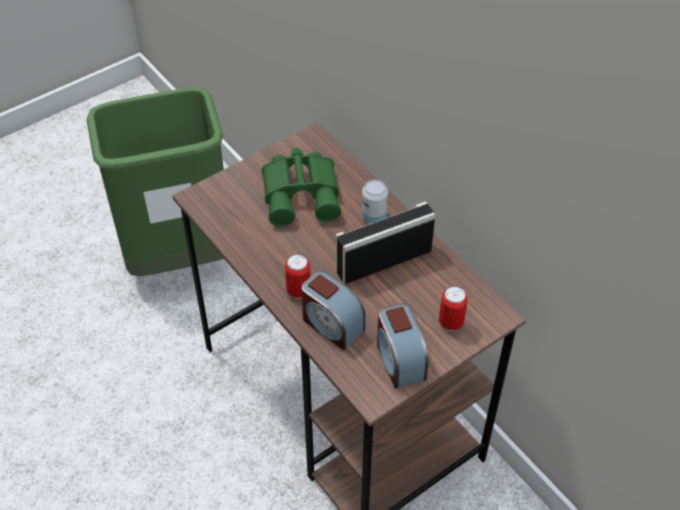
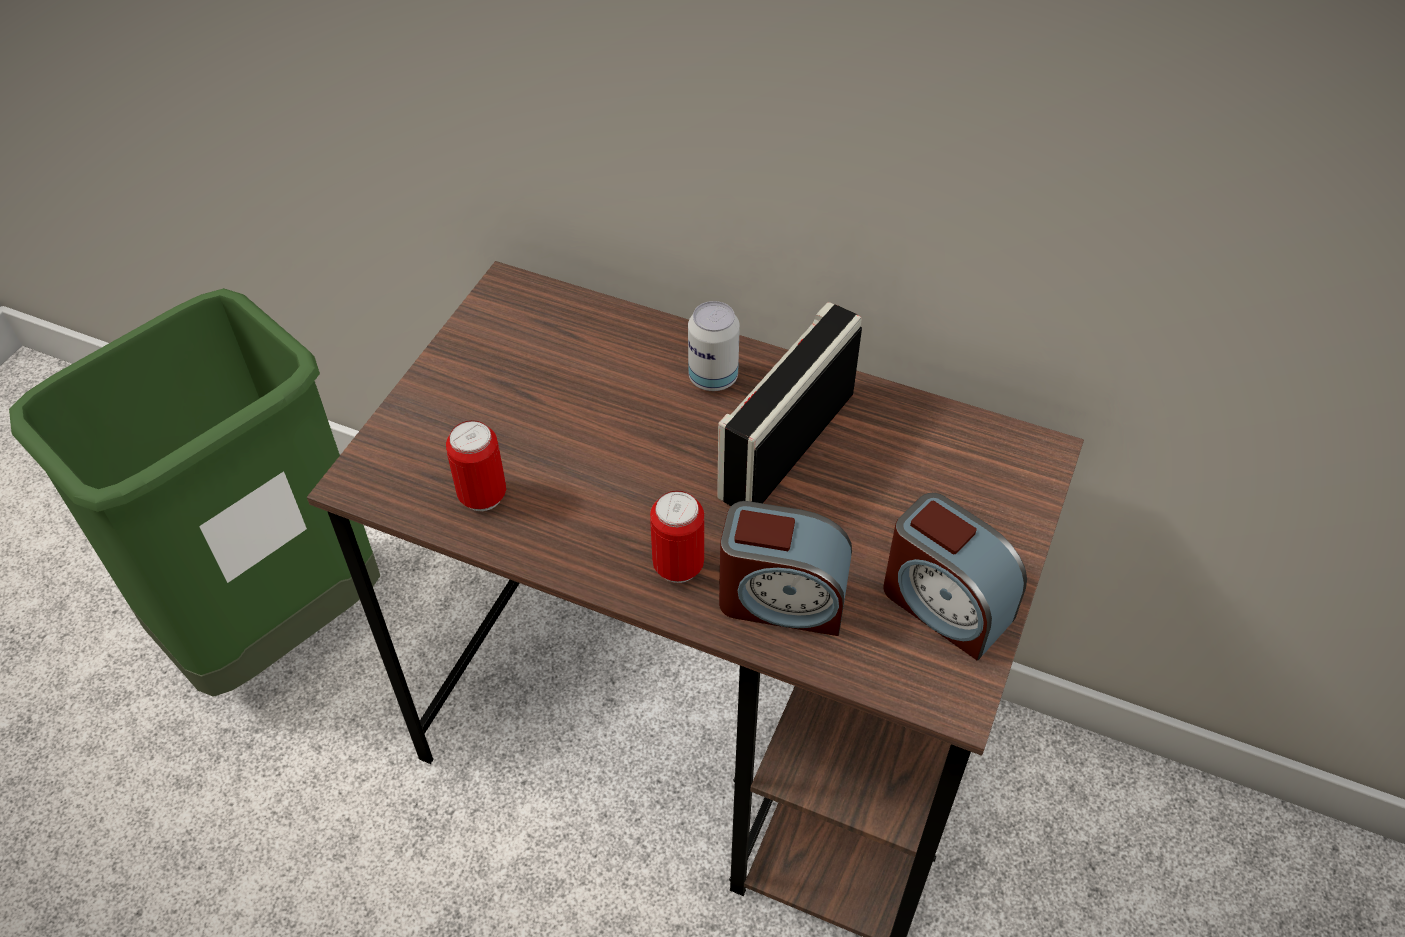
camera: 30 degrees left, 0 degrees up
green binoculars [262,148,341,226] -> none
can [439,286,468,331] -> can moved to [446,420,506,511]

